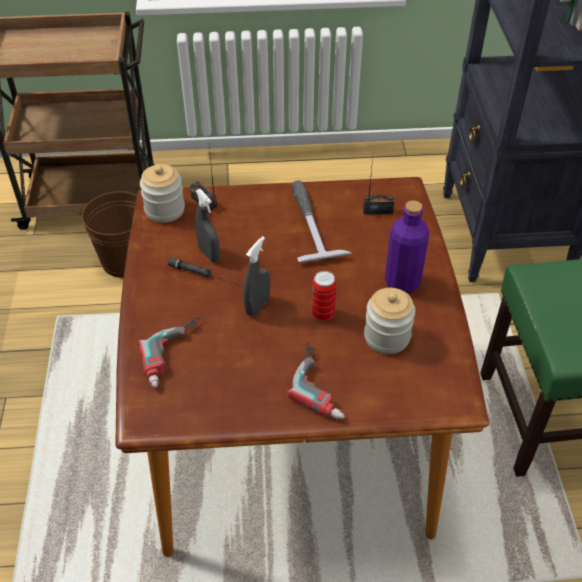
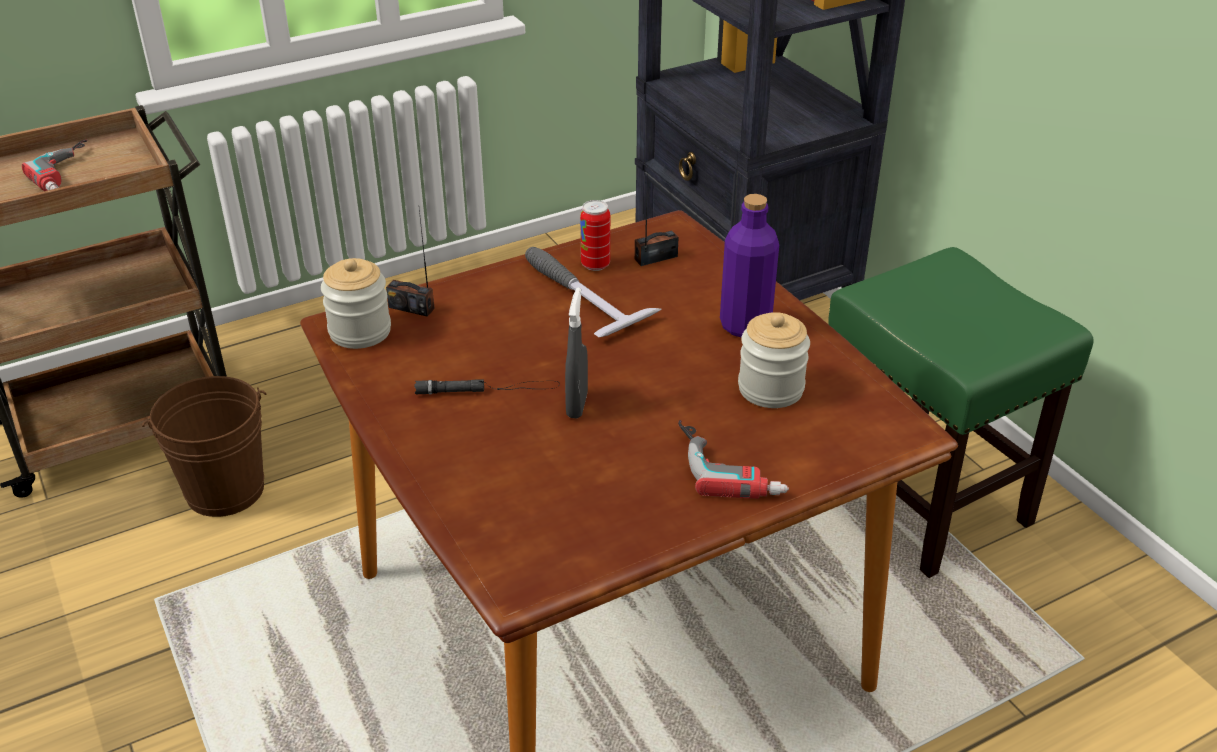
camera: 25 degrees left, 10 degrees down
power drill [138,316,201,388] -> power drill moved to [22,140,87,191]
grey spray bottle [195,189,220,262] -> none
can [312,271,336,321] -> can moved to [580,200,610,271]

